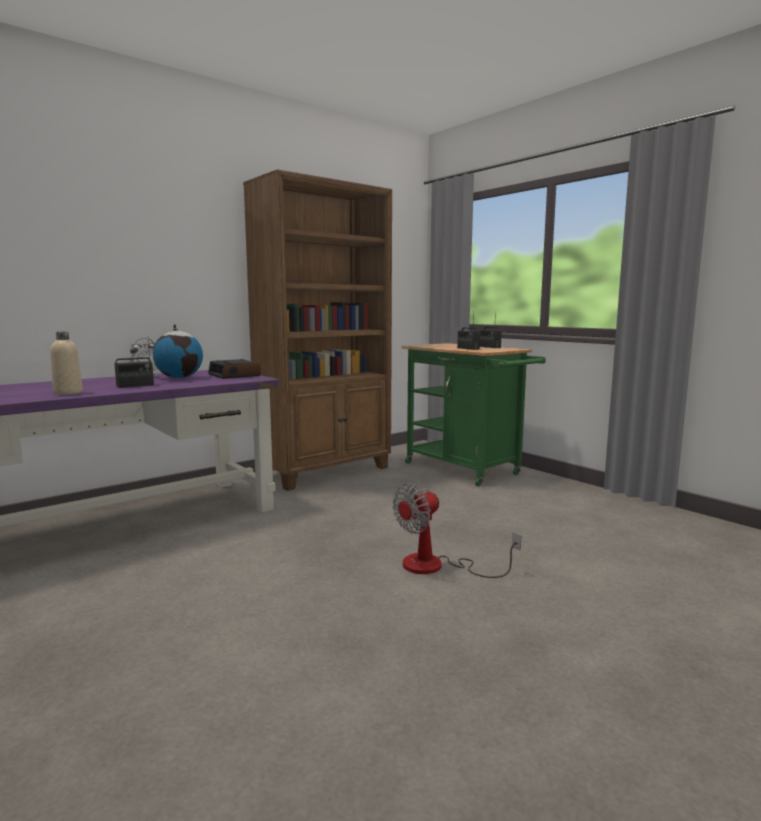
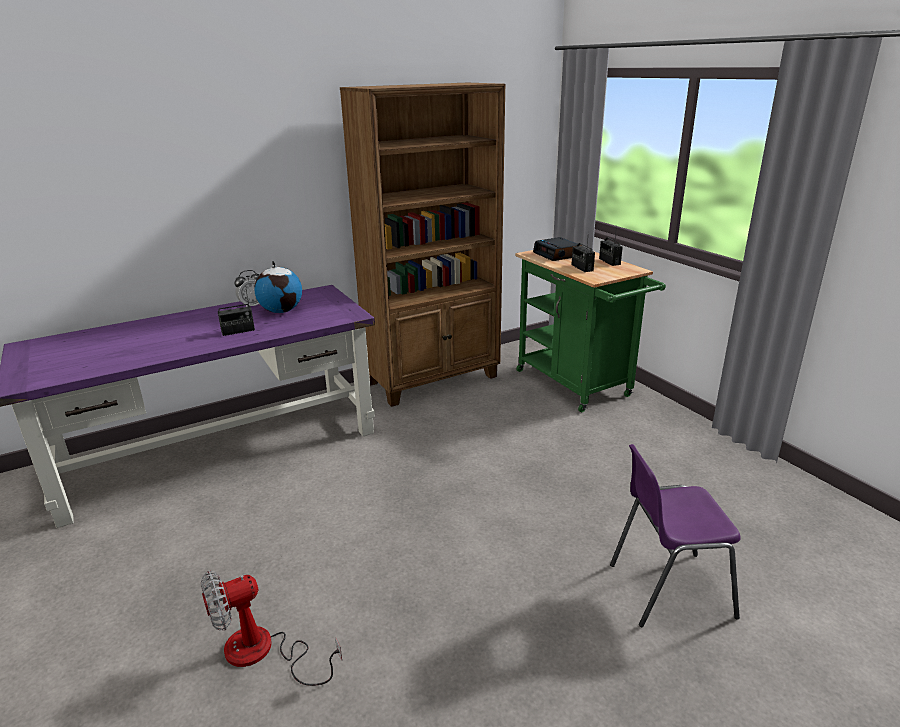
camera: 10 degrees right, 15 degrees up
beige bottle [50,332,83,395] -> none
alarm clock [208,359,261,379] -> alarm clock moved to [533,237,582,261]
fan [393,484,521,578] -> fan moved to [201,571,342,686]
none -> purple chair [610,444,741,627]

